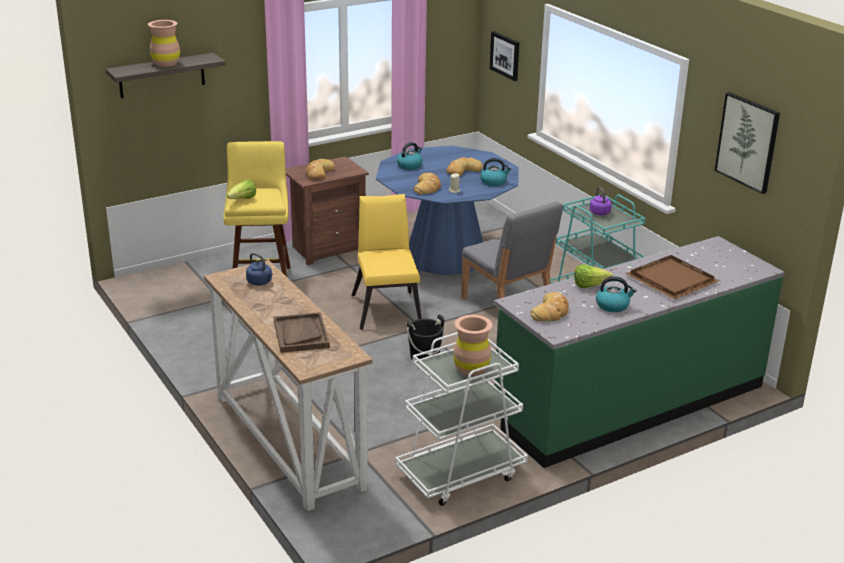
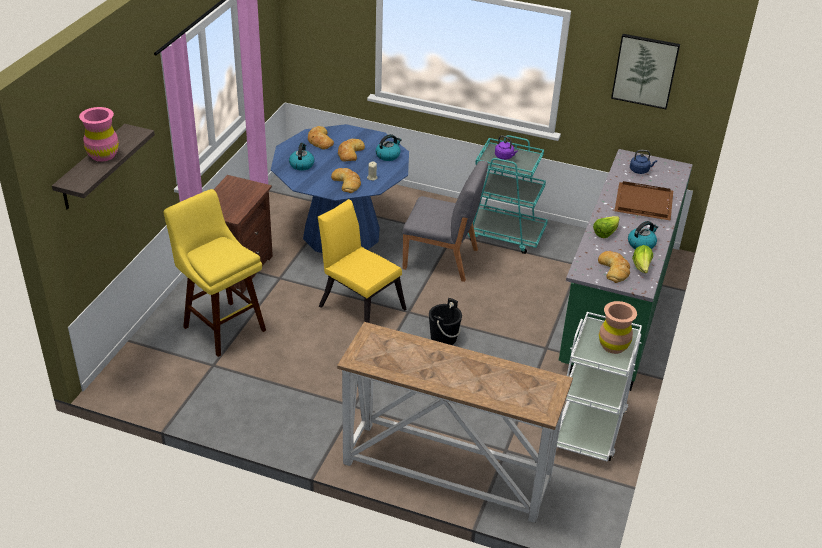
camera: 40 degrees left, 10 degrees up
brown vase [148,20,180,67] -> pink vase [79,107,119,162]
lettuce [227,179,256,199] -> lettuce moved to [632,245,653,273]
blue kettle [246,253,272,285] -> blue kettle moved to [630,150,657,174]
brown tray [274,312,330,353] -> none
bread [306,159,335,179] -> bread moved to [308,126,334,149]
picture [490,31,519,81] -> none

